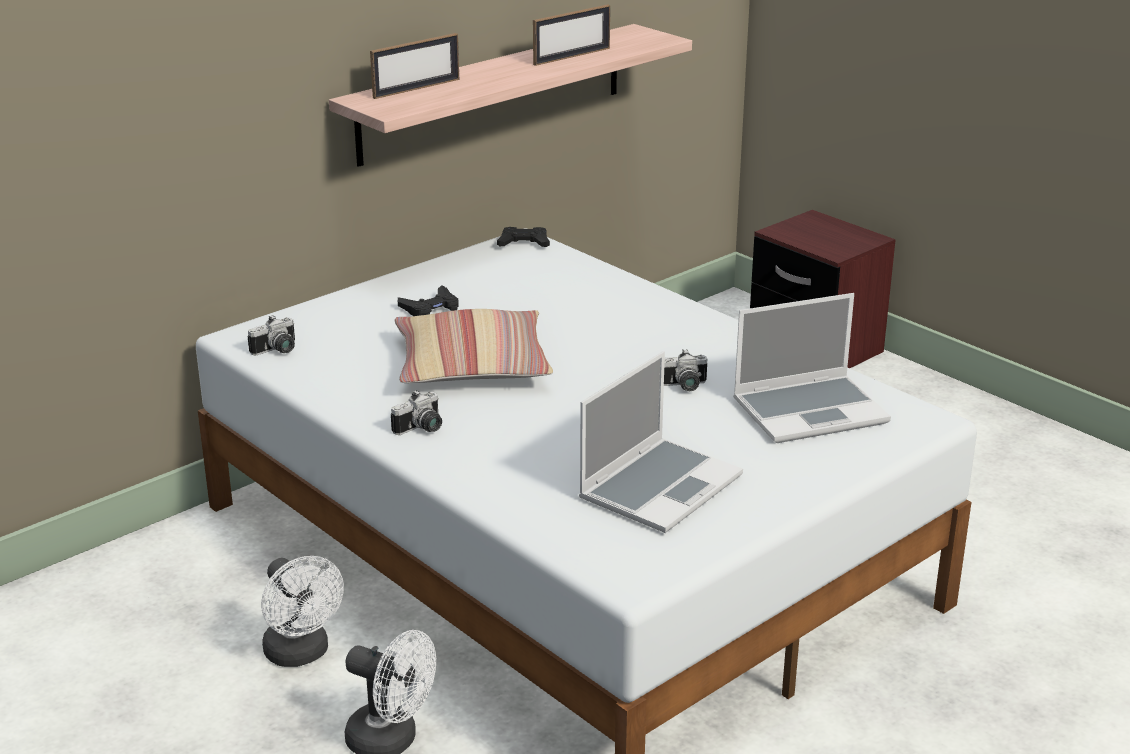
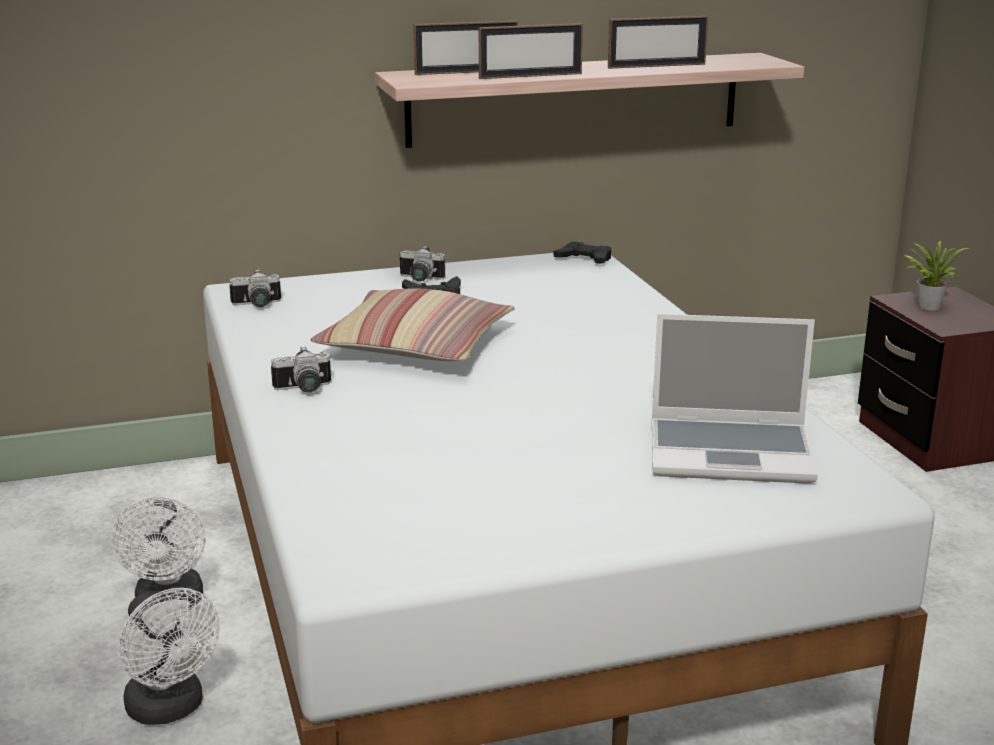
camera: 25 degrees right, 5 degrees down
laptop [579,351,743,533] -> none
camera [664,349,708,391] -> camera moved to [400,245,445,281]
none -> picture frame [479,23,583,79]
none -> potted plant [903,241,969,310]

